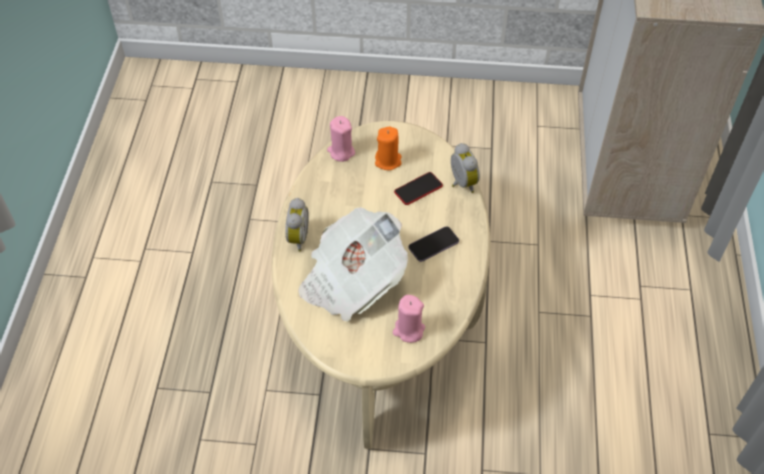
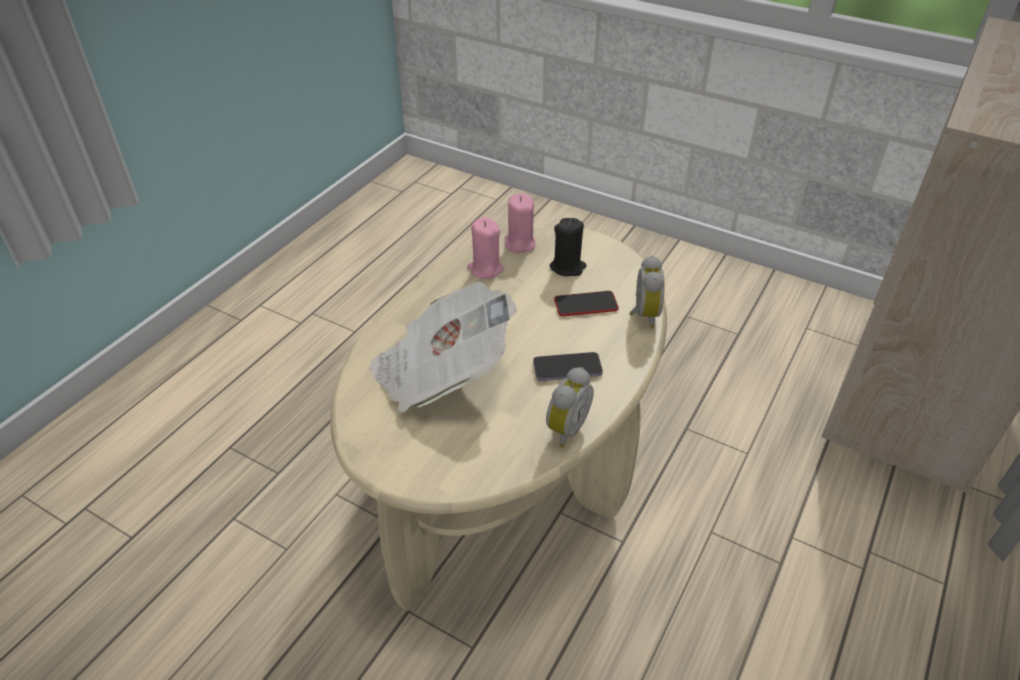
camera: 25 degrees right, 10 degrees down
alarm clock [285,198,309,252] -> alarm clock moved to [546,367,594,448]
orange candle [375,127,402,170] -> black candle [550,218,586,277]
pink candle [393,295,425,343] -> pink candle moved to [467,217,504,279]

